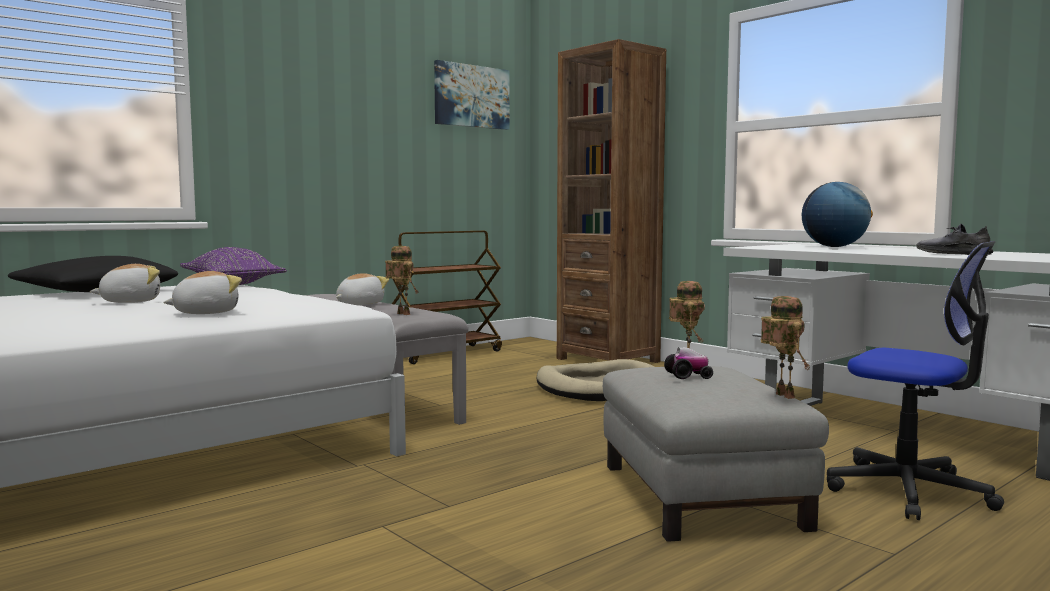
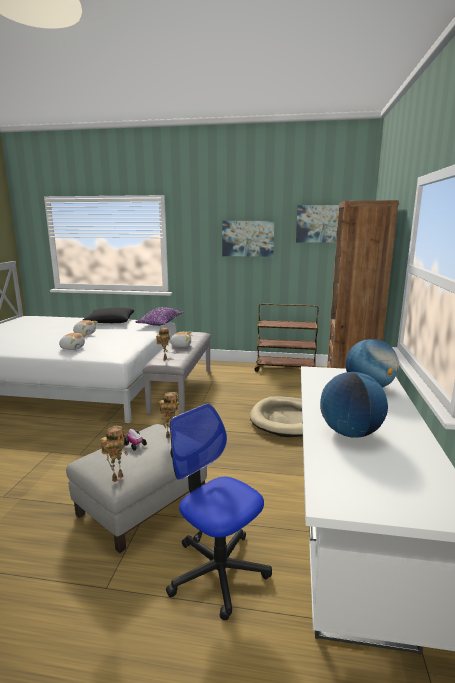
camera: 50 degrees right, 10 degrees up
office chair [827,241,1004,520] -> office chair turned 135 degrees clockwise [166,404,272,620]
grey shoe [916,224,993,255] -> globe [320,372,388,438]
none -> picture [222,221,275,257]

